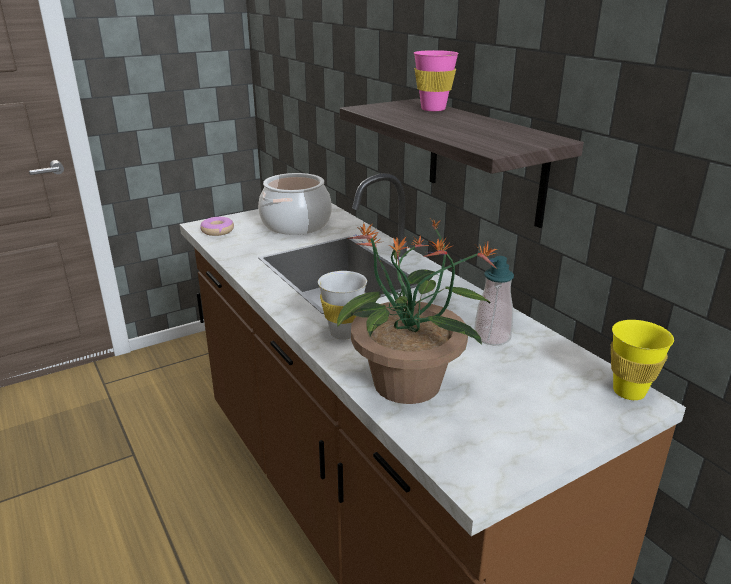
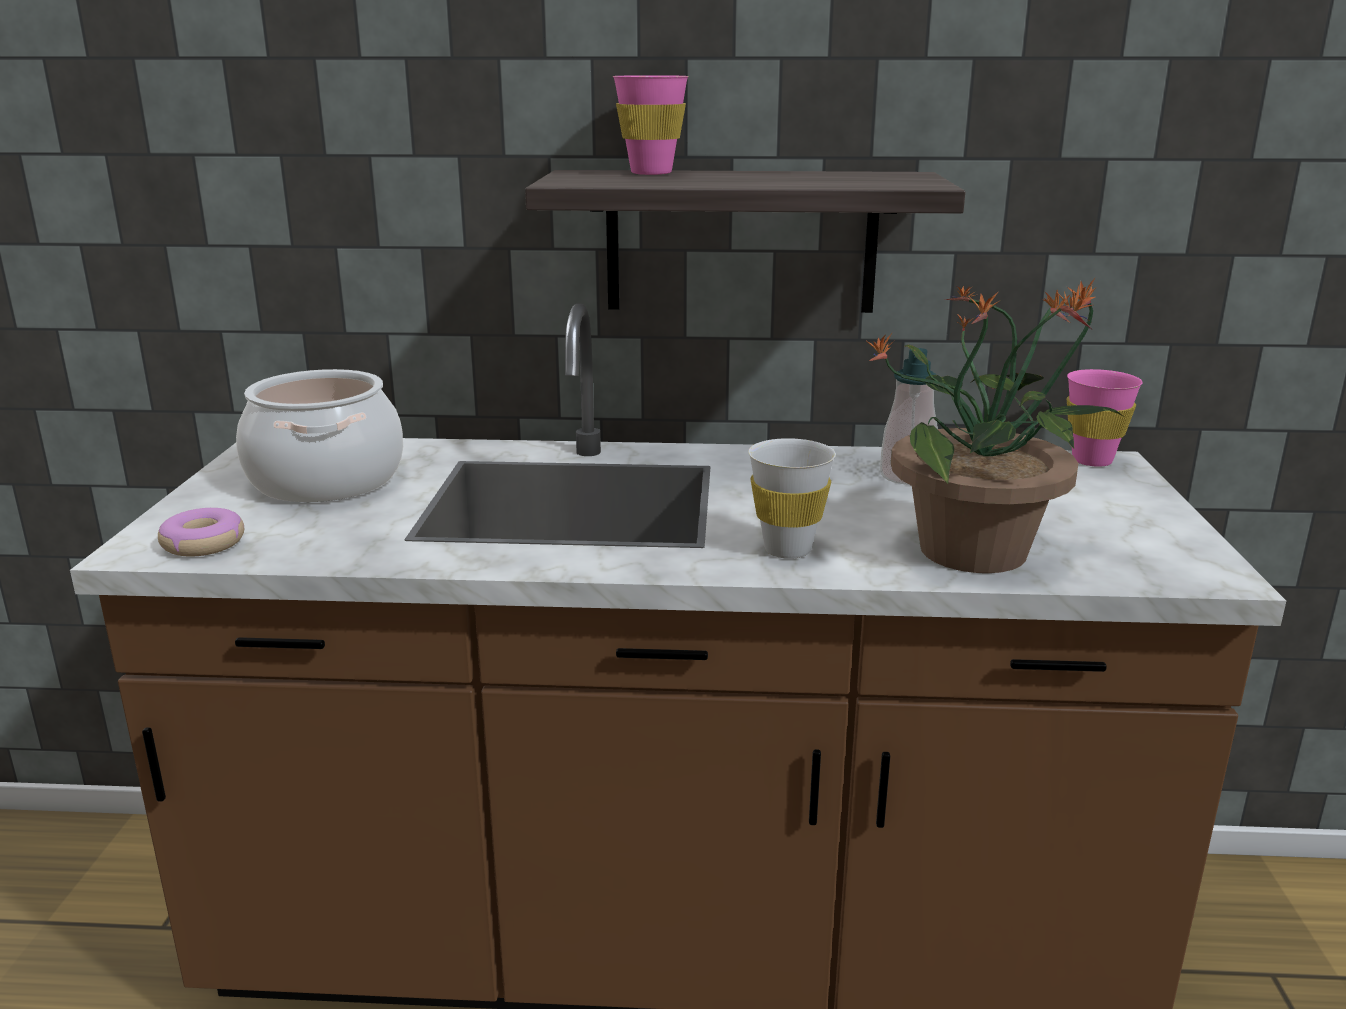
camera: 55 degrees left, 5 degrees down
yellow cup [611,320,674,400] -> pink cup [1067,369,1143,467]

